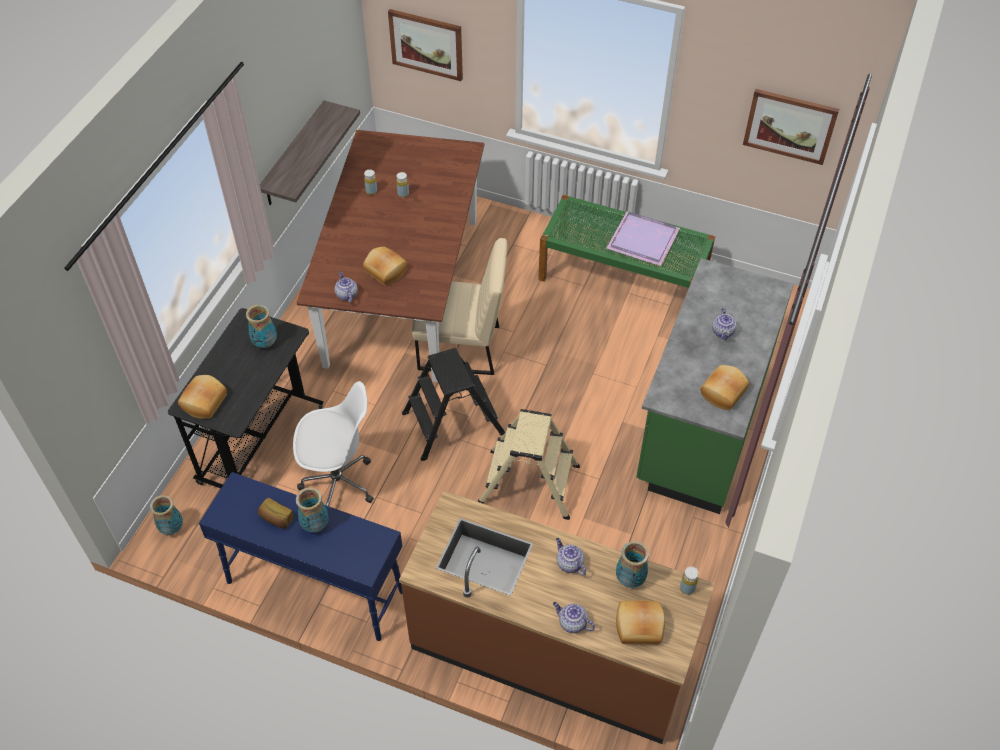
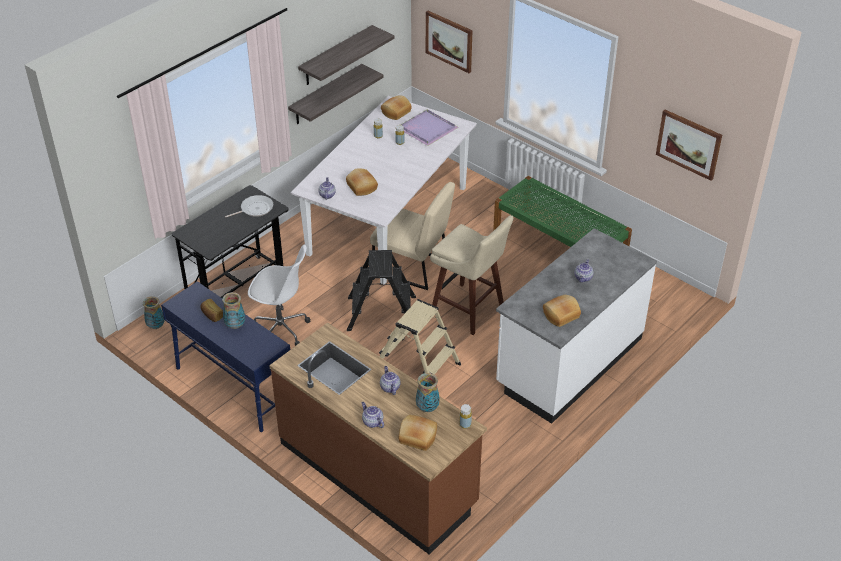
camera: 20 degrees right, 10 degrees down
bread [178,375,227,419] -> bread moved to [381,96,412,120]
vase [246,304,277,348] -> frying pan [225,195,273,218]
brown dining table [297,130,484,382] -> white dining table [291,96,477,285]
purple tray [606,211,680,266] -> purple tray moved to [401,109,459,146]
green counter [636,258,794,514] -> white counter [496,228,657,424]
none -> shelf [298,25,395,85]
none -> beige stool [430,215,513,335]

